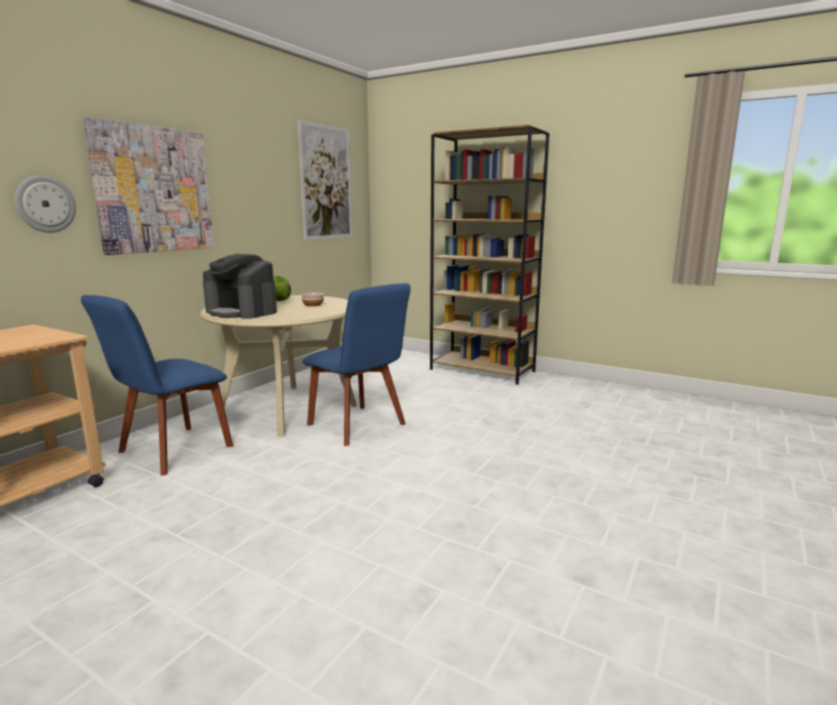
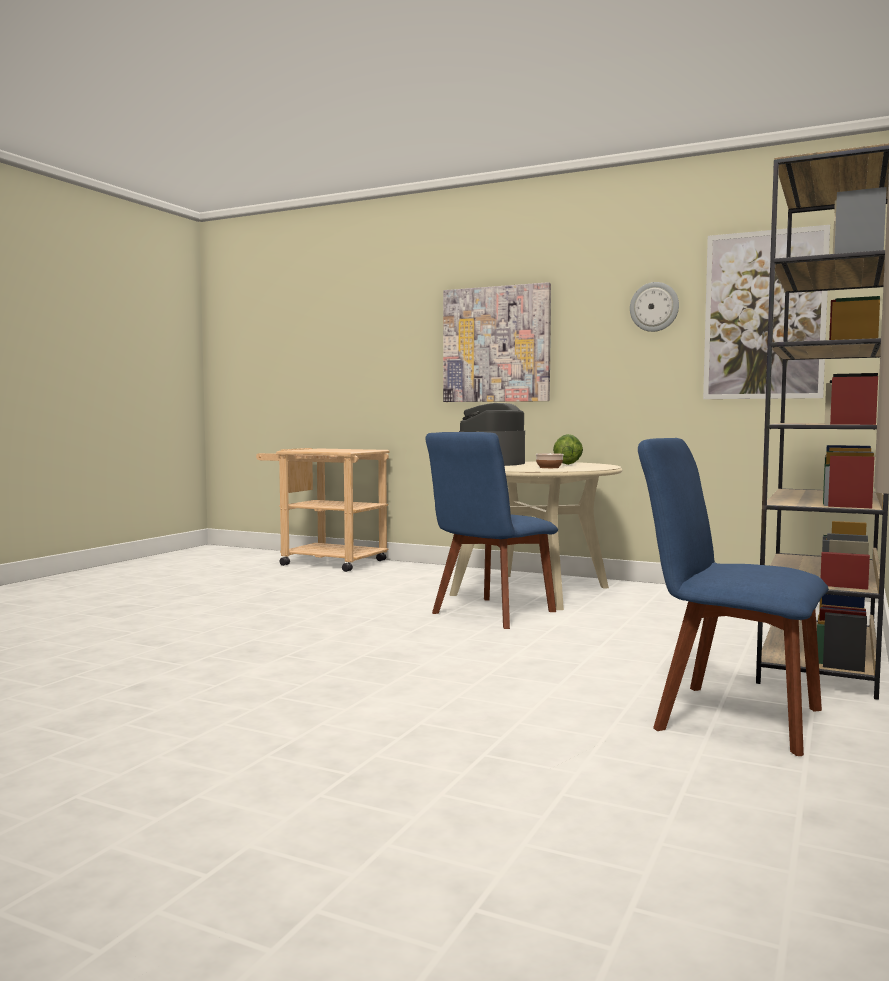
camera: 85 degrees right, 10 degrees down
wall clock [15,175,76,233] -> wall clock moved to [630,282,679,332]
blue chair [81,295,233,475] -> blue chair moved to [638,438,829,756]

